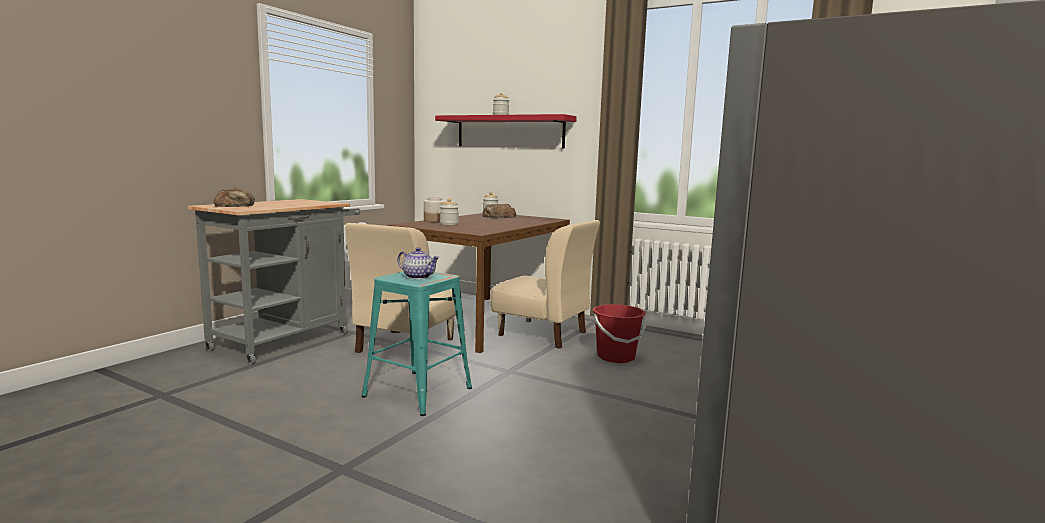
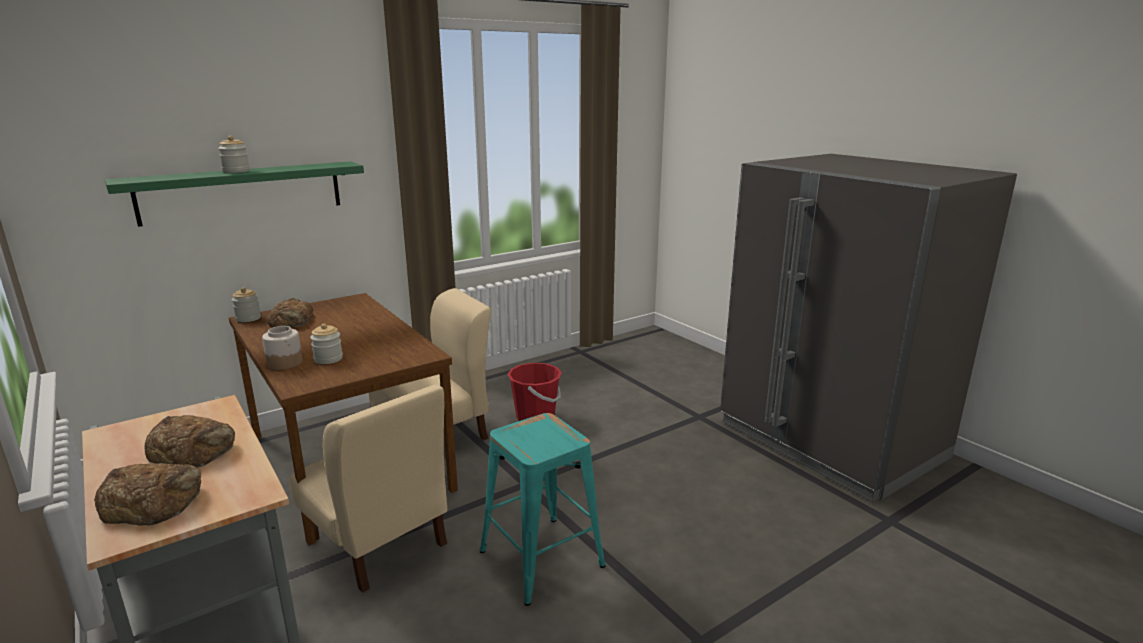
camera: 65 degrees left, 10 degrees up
teapot [397,247,440,279] -> none
red shelf [435,114,577,148] -> green shelf [105,161,364,227]
none -> bread [144,415,235,468]

